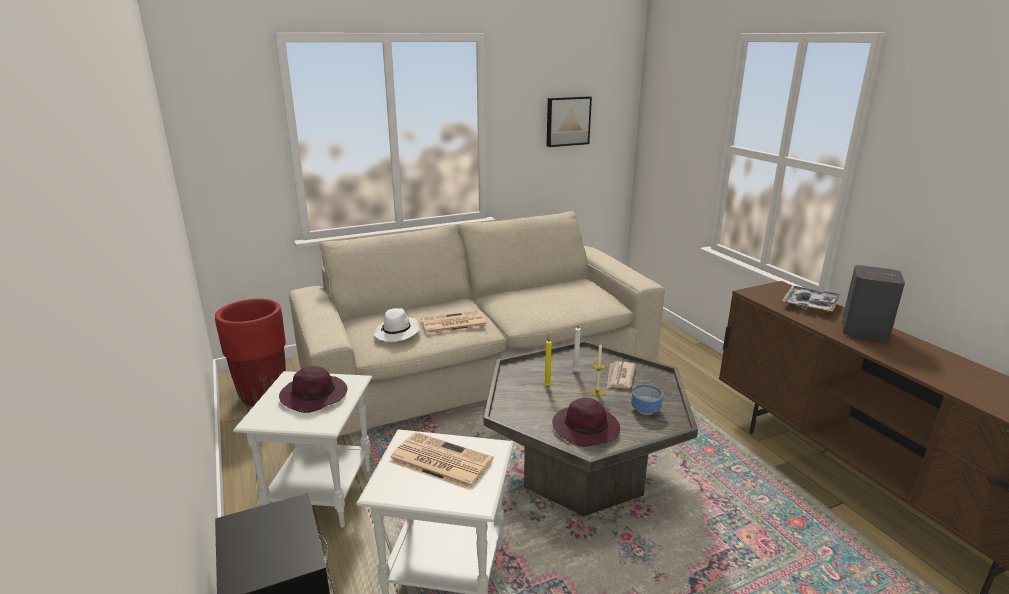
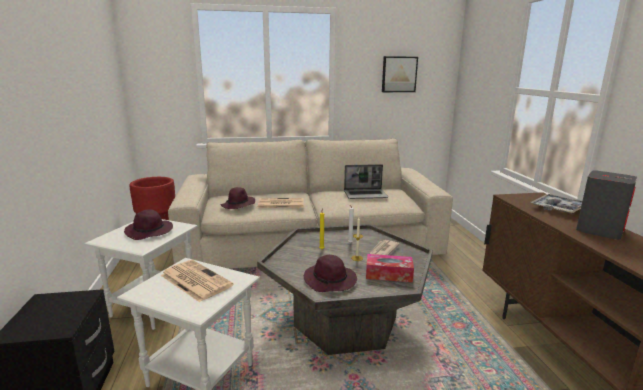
camera: 15 degrees right, 5 degrees down
white hat [374,308,420,342] -> purple hat [220,187,255,209]
bowl [631,385,663,415] -> tissue box [366,254,414,282]
none -> laptop [344,164,388,199]

